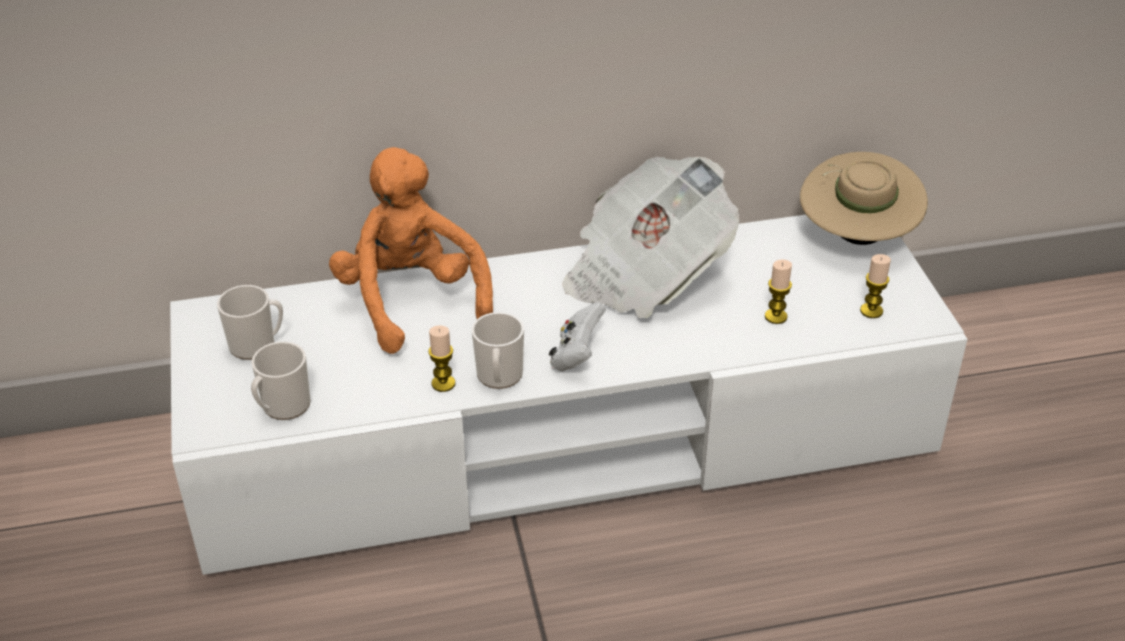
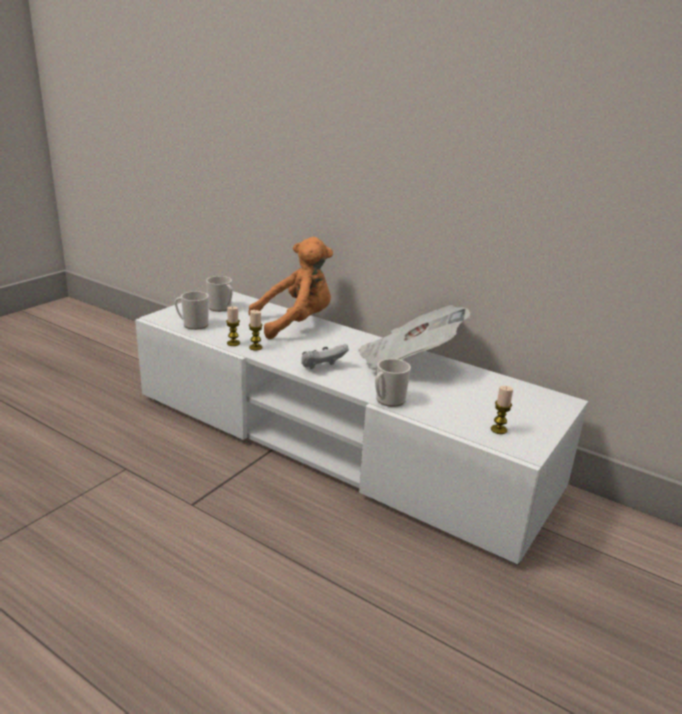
camera: 45 degrees right, 15 degrees down
orange plush toy [329,147,493,354] -> orange plush toy turned 45 degrees clockwise [248,237,333,339]
mug [472,312,524,389] -> mug moved to [375,359,411,407]
candle [765,260,792,324] -> candle moved to [226,306,240,346]
beige hat [800,152,928,245] -> none

